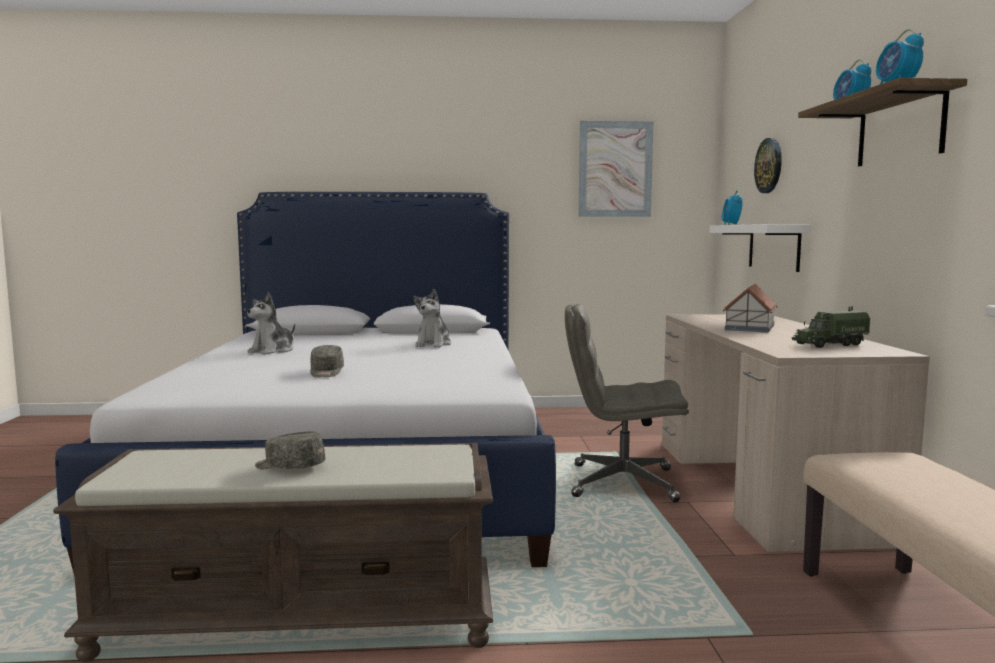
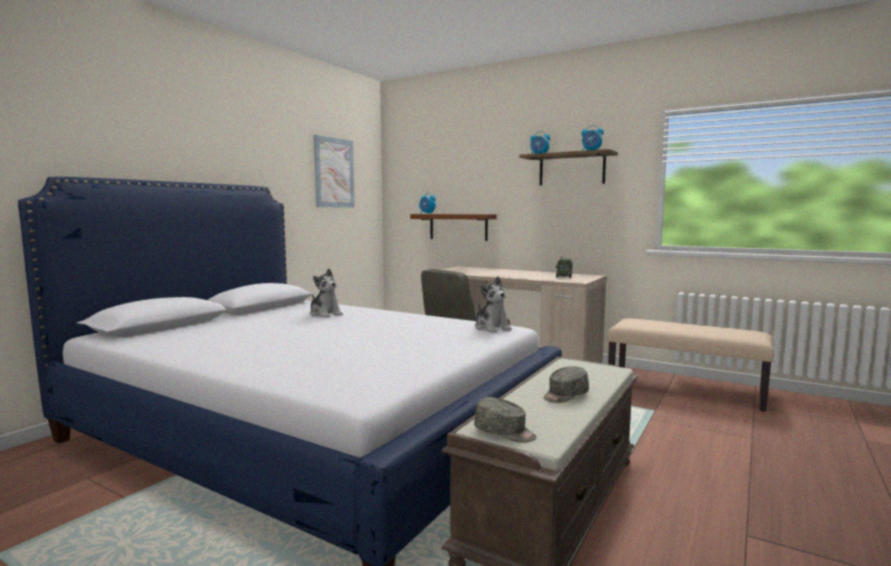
camera: 55 degrees left, 0 degrees up
plush toy [247,292,295,355] -> plush toy moved to [475,276,512,333]
grey cap [310,345,344,377] -> grey cap moved to [474,397,537,443]
white shelf [710,224,810,272] -> brown shelf [410,214,497,241]
toy house [723,283,778,332] -> none
wall clock [754,138,782,193] -> none

